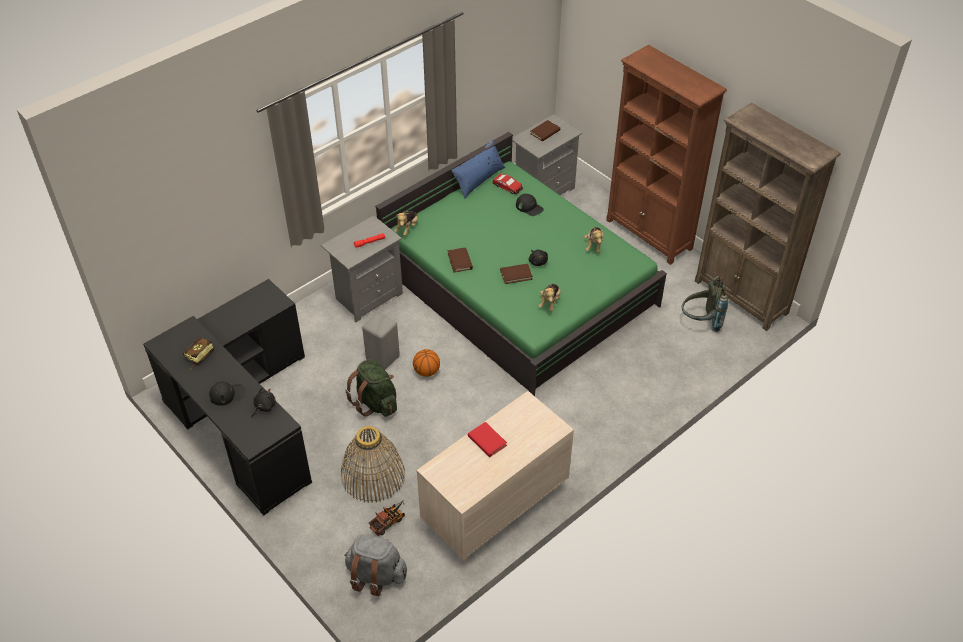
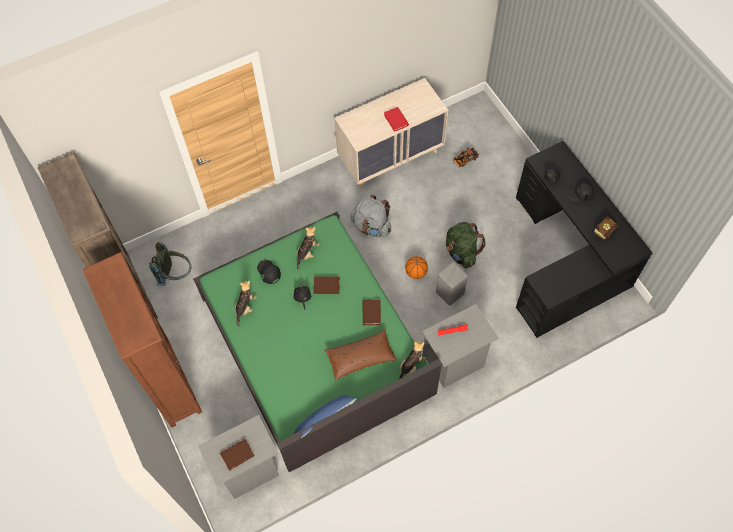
camera: 165 degrees left, 15 degrees up
basket [341,426,405,503] -> none
grey backpack [344,534,407,596] -> grey backpack moved to [351,195,391,238]
toy car [493,173,523,194] -> none
black cap [516,194,544,216] -> black cap moved to [257,260,281,284]
none -> brown pillow [325,330,397,380]

